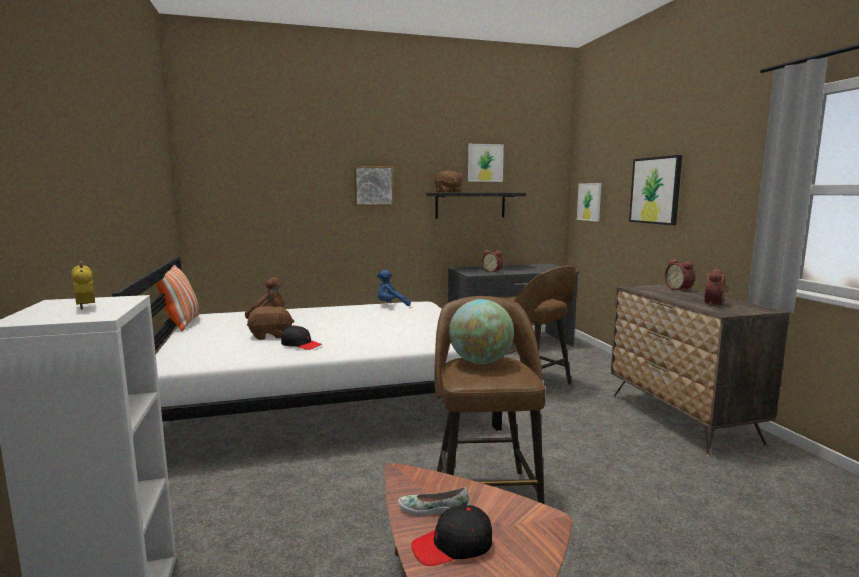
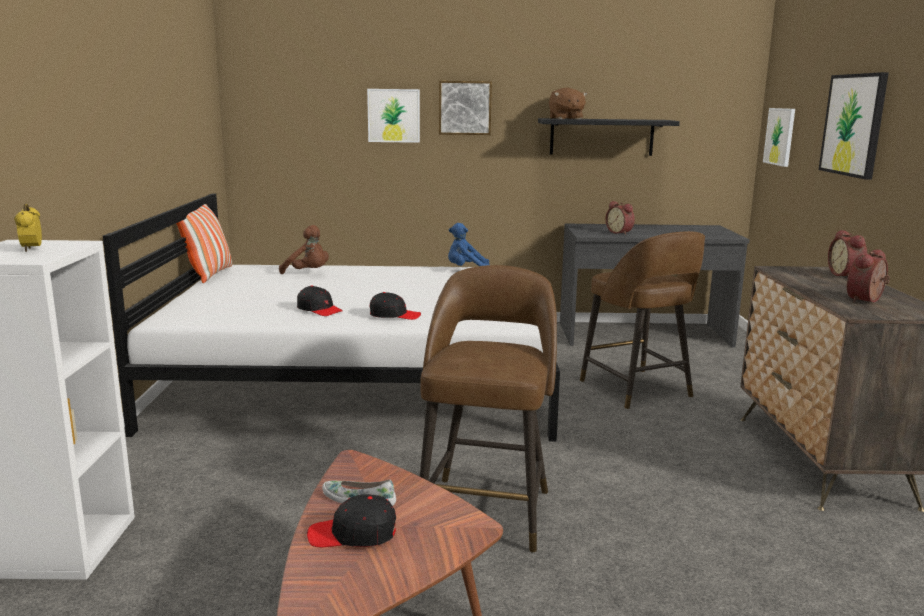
camera: 15 degrees right, 5 degrees up
brown plush toy [247,306,295,340] -> none
globe [449,299,514,364] -> none
picture [468,144,504,182] -> picture moved to [367,89,420,143]
none -> black cap [370,292,421,320]

